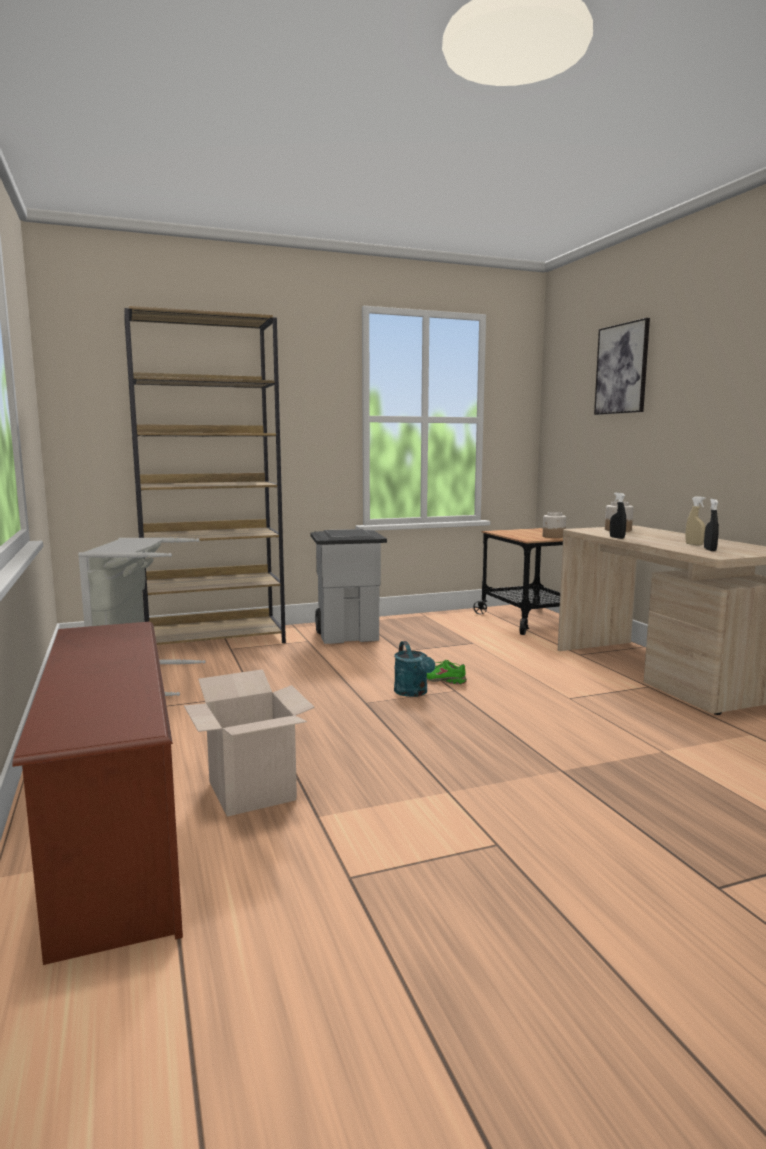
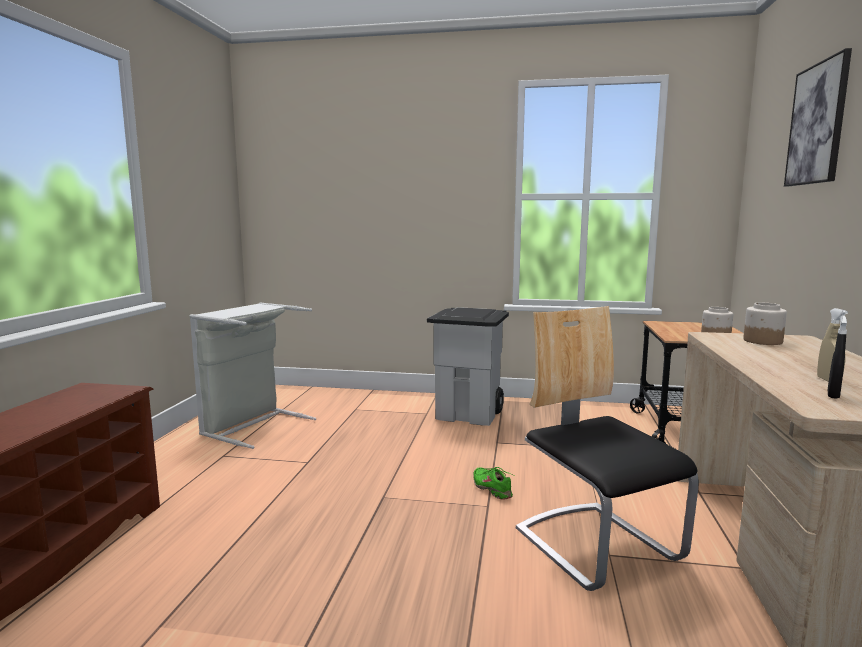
camera: 30 degrees right, 0 degrees up
brown bookcase [125,306,286,645] -> none
cardboard box [184,669,315,817] -> none
turquoise watering can [394,641,435,697] -> none
black spray bottle [610,493,626,539] -> none
none -> chair [516,306,699,591]

